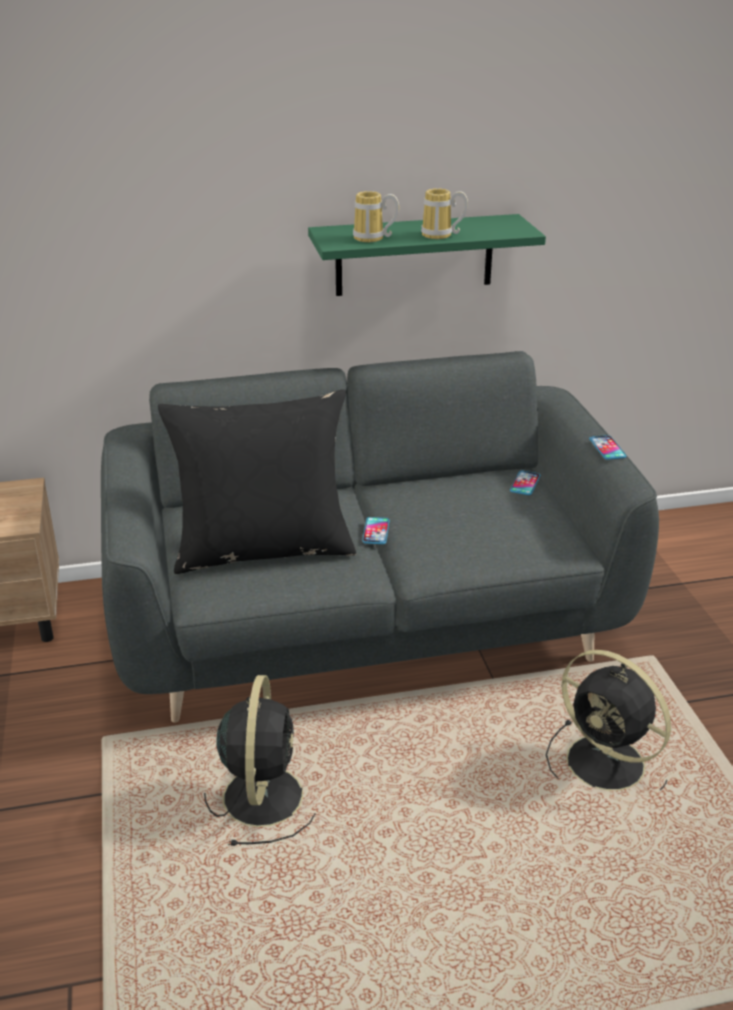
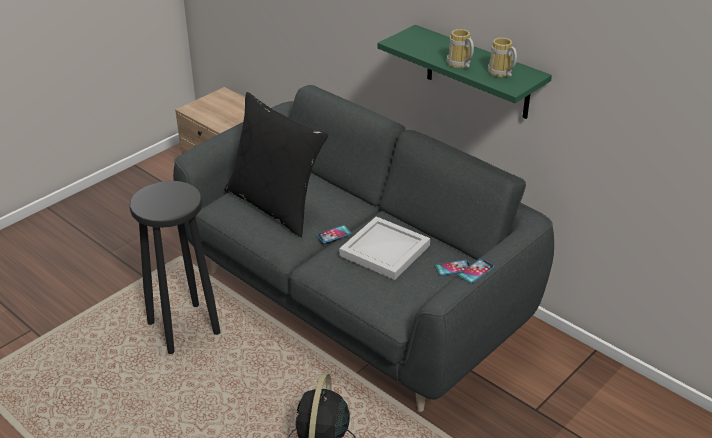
camera: 55 degrees right, 5 degrees up
black fan [204,675,316,846] -> black stool [130,181,220,354]
mug [353,191,399,242] -> mug moved to [488,37,517,77]
none -> white tray [339,217,430,280]

